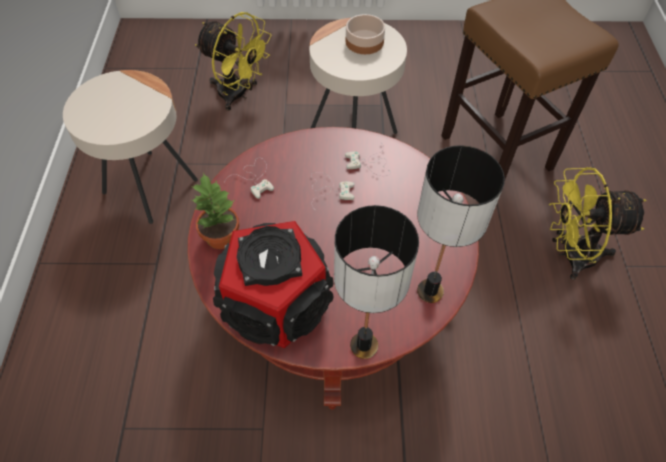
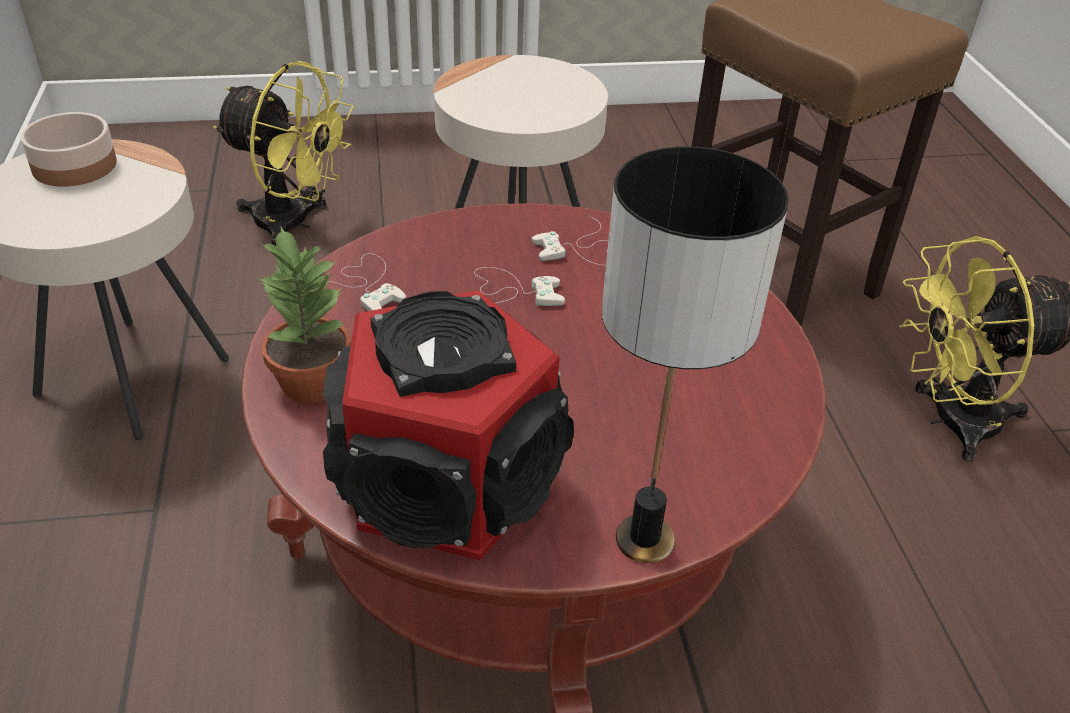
camera: 10 degrees left, 15 degrees down
bowl [346,14,385,54] -> bowl moved to [20,112,117,187]
table lamp [417,145,505,303] -> none

